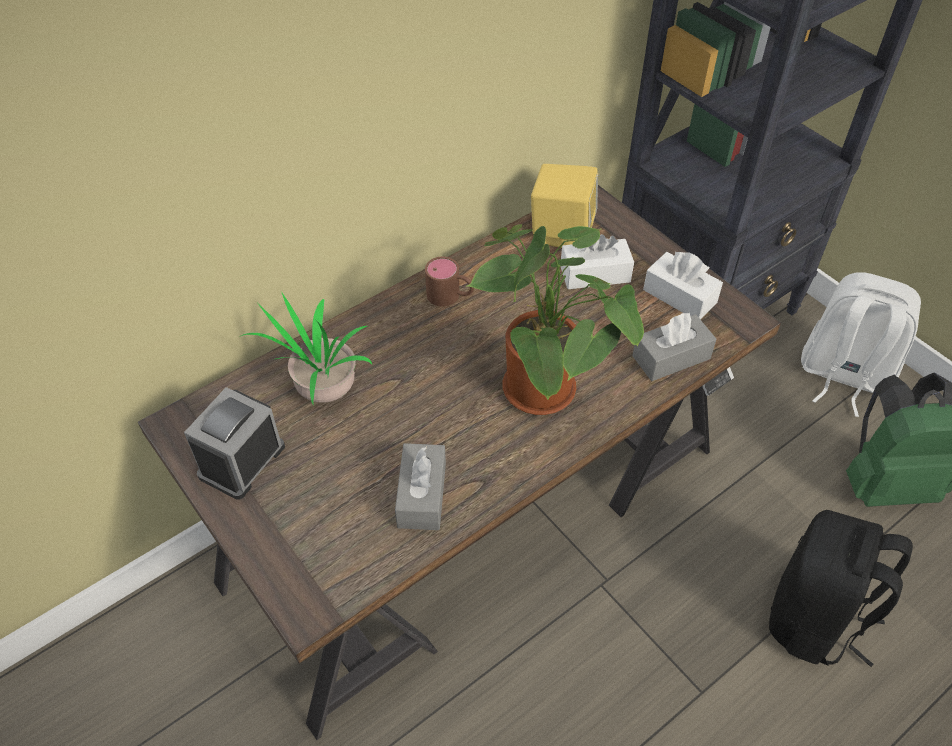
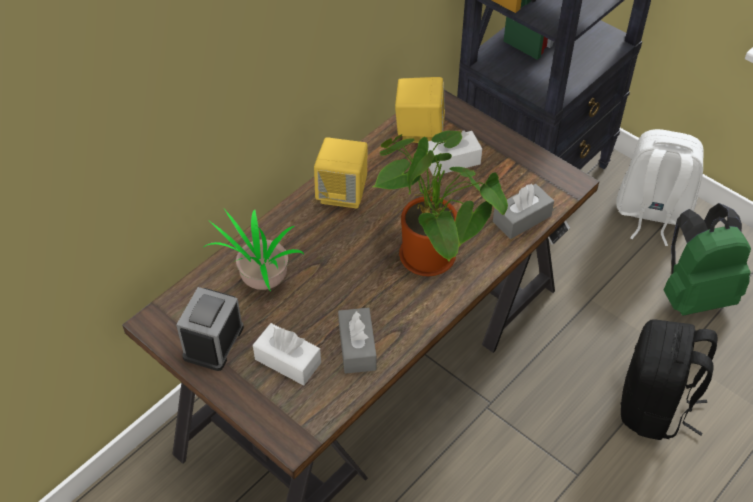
camera: 10 degrees left, 0 degrees up
brown mug [425,257,474,306] -> yellow speaker [314,137,368,209]
white tissue box [643,251,723,320] -> white tissue box moved to [253,323,321,385]

